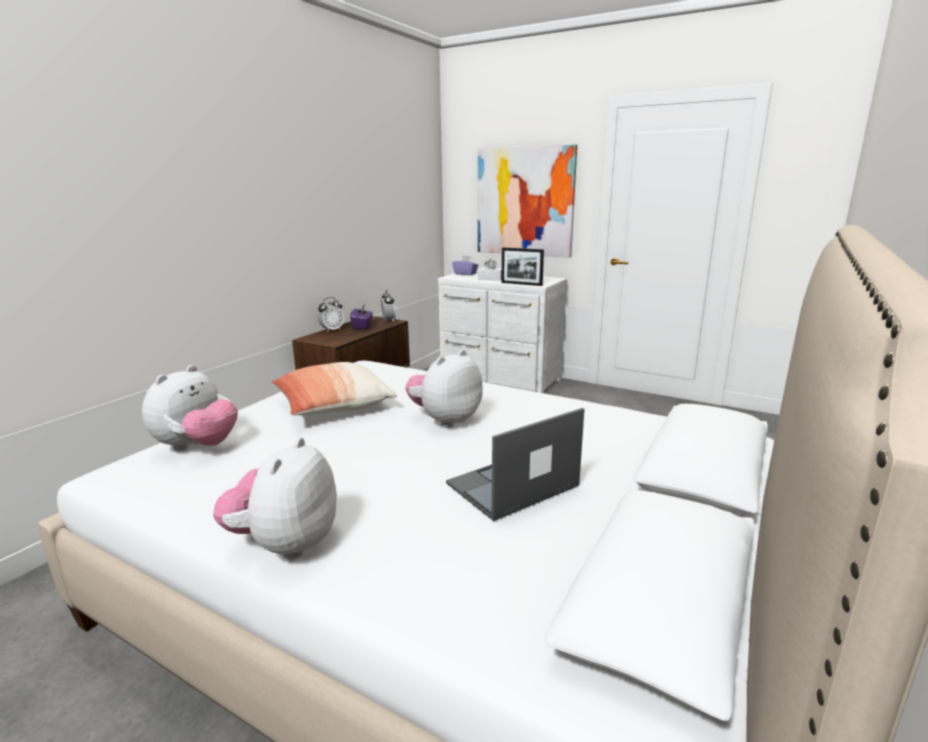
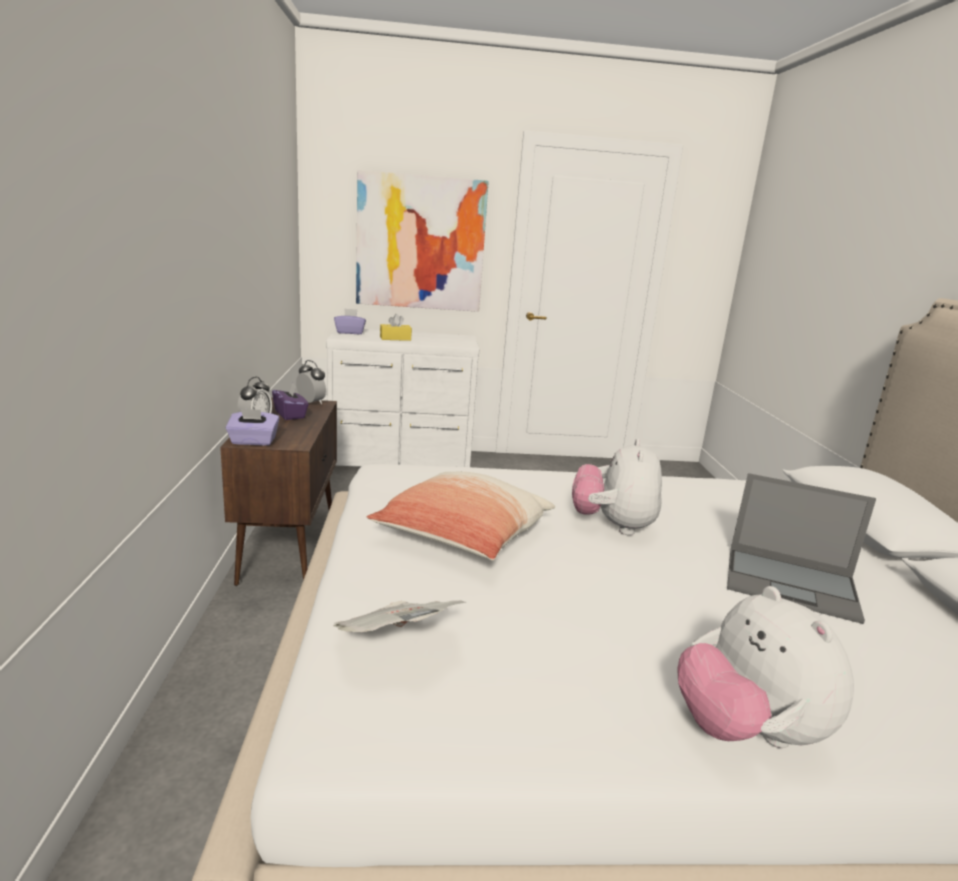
camera: 35 degrees left, 0 degrees up
plush toy [142,365,238,451] -> newspaper [333,600,466,632]
laptop [446,408,584,521] -> laptop turned 90 degrees counterclockwise [727,473,876,624]
white tissue box [478,259,502,280] -> yellow tissue box [380,314,412,341]
picture frame [501,248,544,286] -> none
none -> purple tissue box [226,408,279,446]

